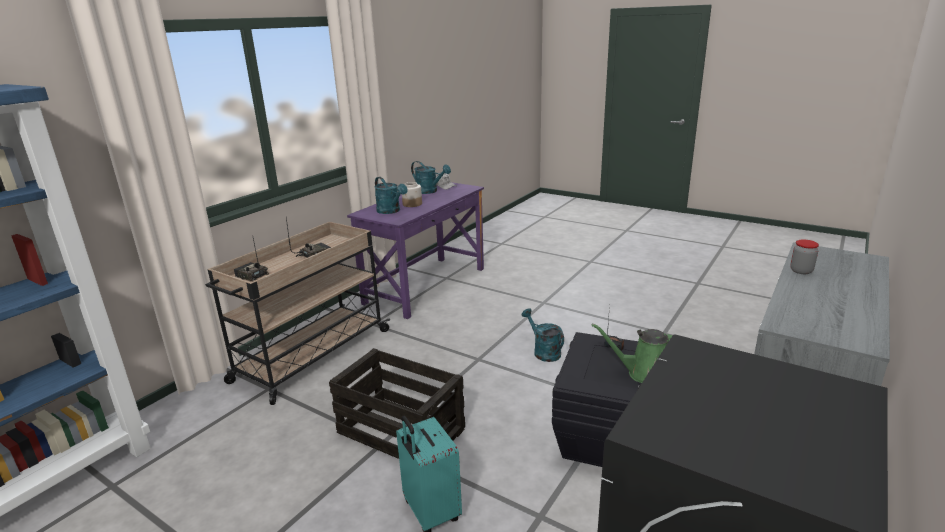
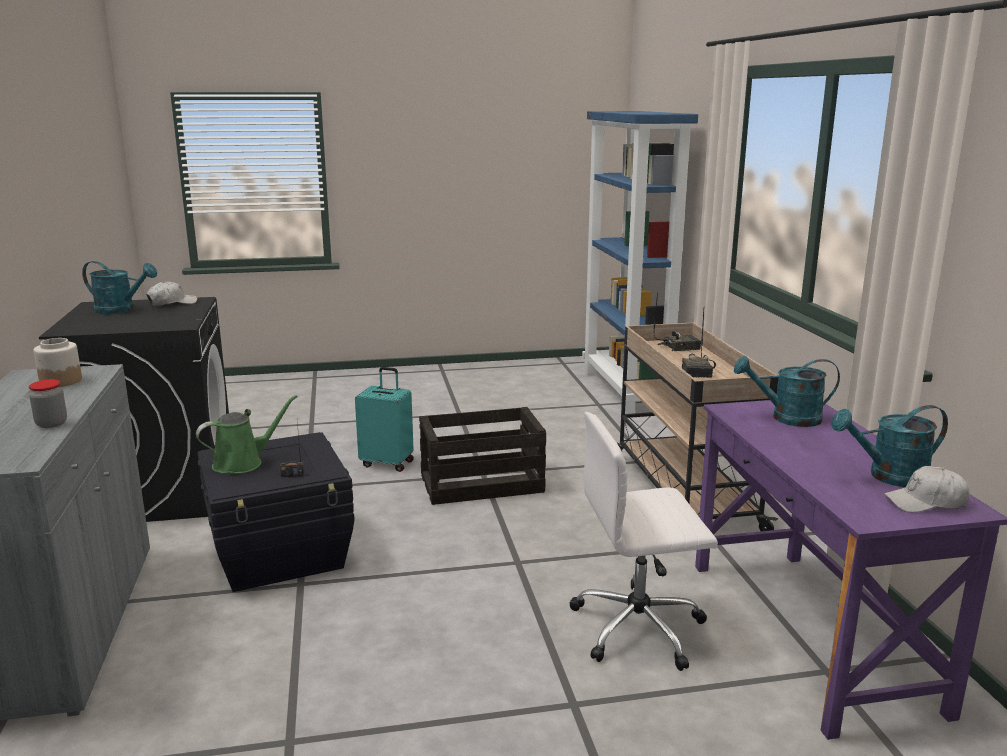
camera: 135 degrees right, 5 degrees down
jar [402,182,422,207] -> jar moved to [33,338,82,387]
turquoise watering can [522,308,564,362] -> turquoise watering can moved to [82,261,157,315]
none -> white cap [147,281,197,306]
none -> white office chair [570,412,718,671]

